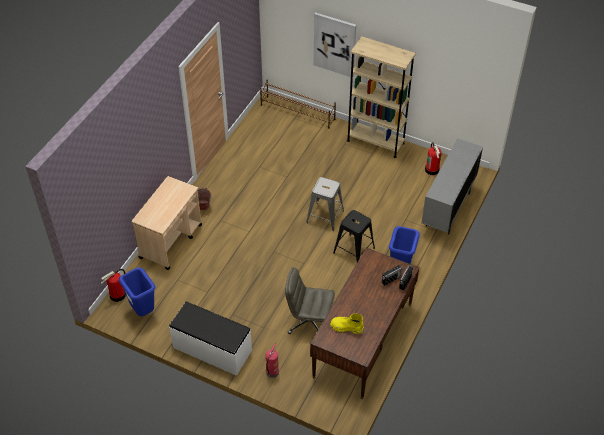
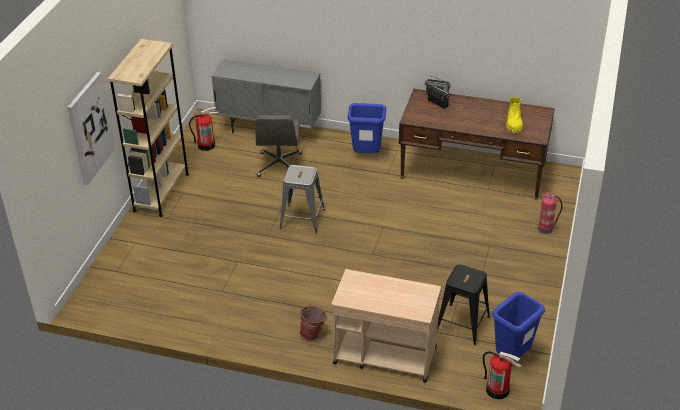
camera: 100 degrees left, 10 degrees down
white bench [169,302,252,376] -> none
brown shoe rack [260,80,336,129] -> none
grey office chair [285,267,335,334] -> grey office chair moved to [255,115,302,177]
black stool [333,210,375,262] -> black stool moved to [437,264,490,345]

